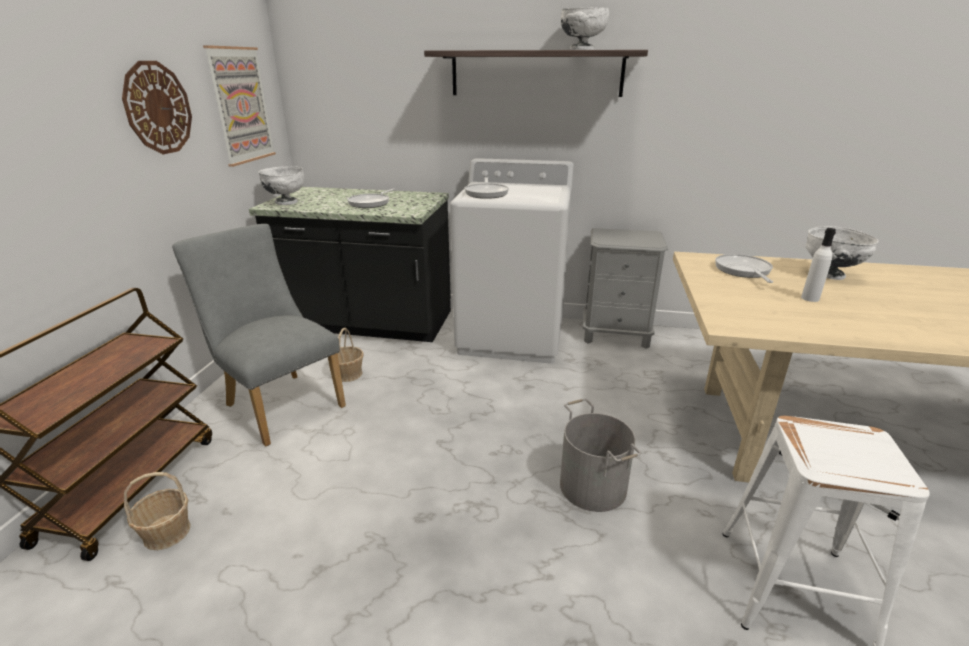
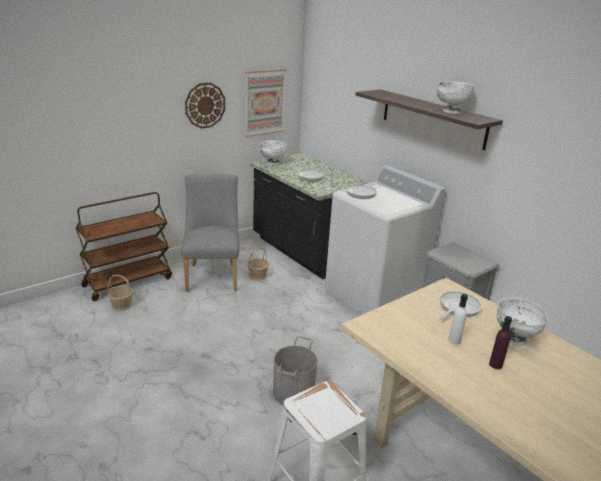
camera: 40 degrees right, 0 degrees up
none -> purple bottle [489,316,512,369]

